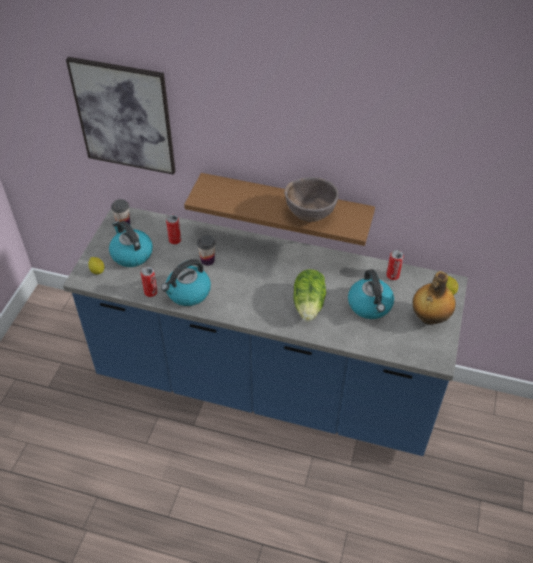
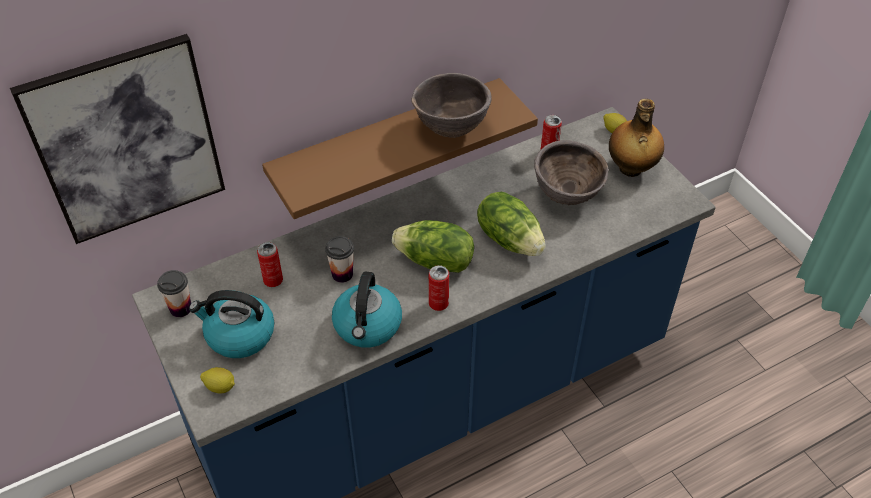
camera: 45 degrees left, 0 degrees up
can [140,266,158,297] -> can moved to [429,265,449,311]
kettle [348,269,394,319] -> brown bowl [534,140,609,205]
none -> lettuce [392,220,474,273]

